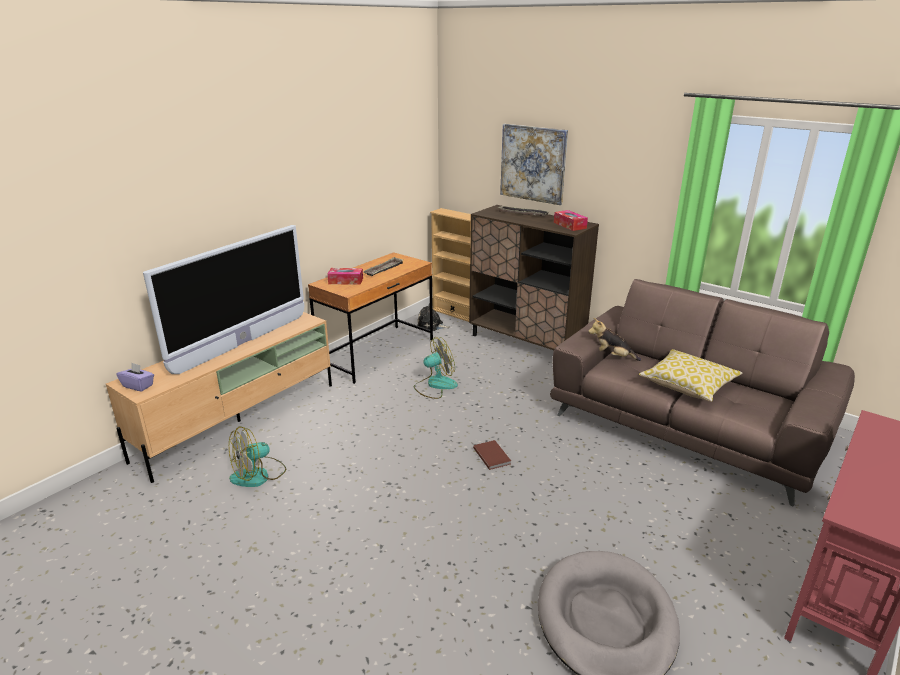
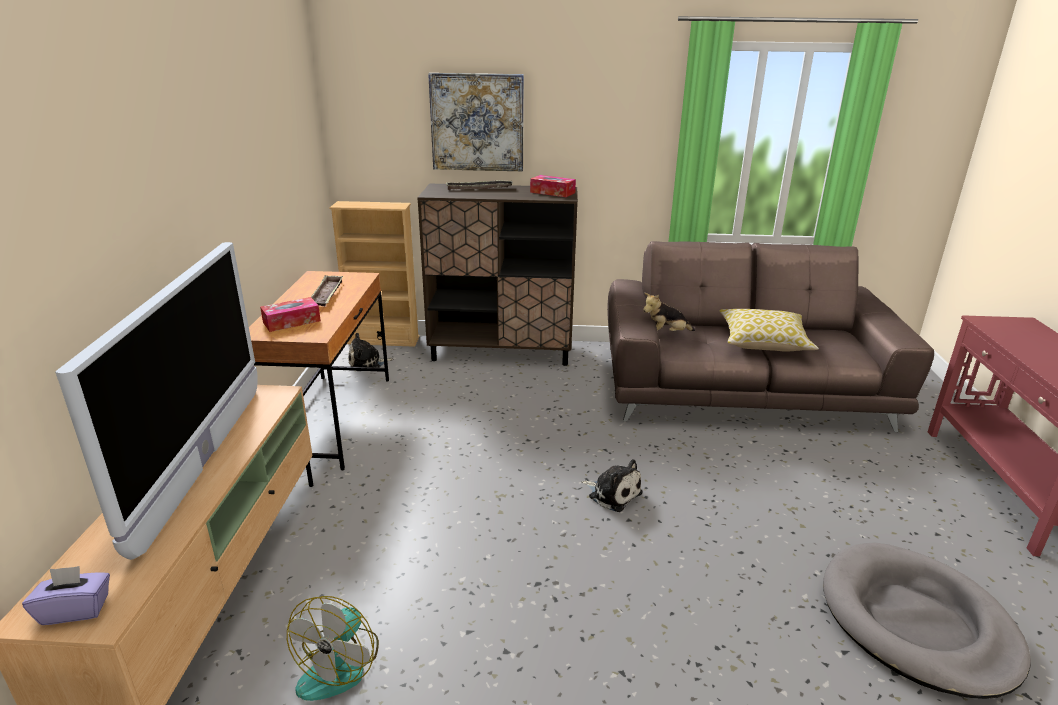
camera: 35 degrees left, 0 degrees up
fan [414,337,458,399] -> none
brown book [473,440,511,470] -> plush toy [582,459,643,512]

